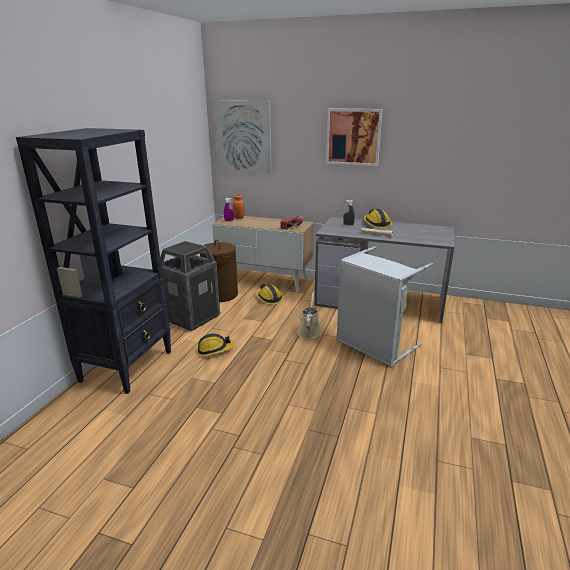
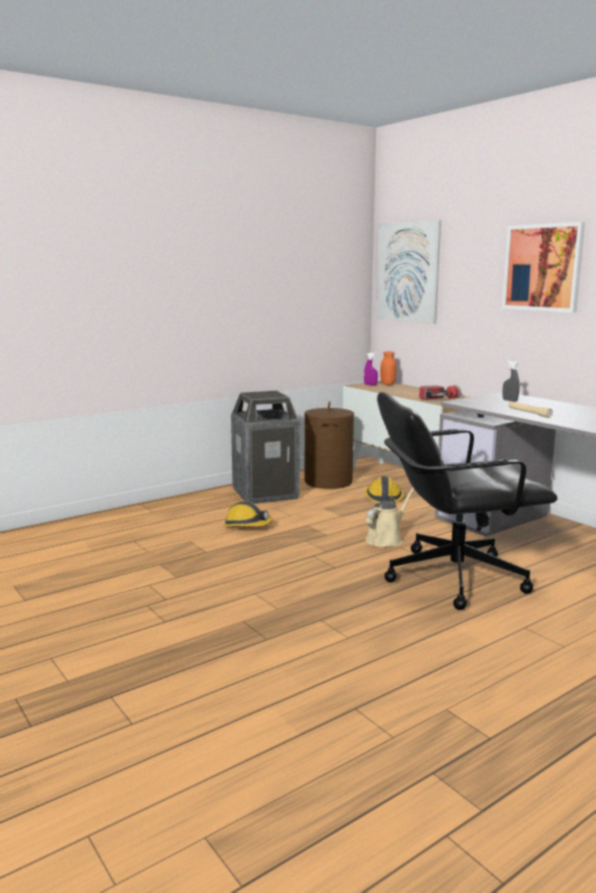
camera: 35 degrees right, 10 degrees down
black bookcase [16,128,172,394] -> none
grey laundry basket [336,247,433,367] -> black office chair [377,392,558,610]
hard hat [364,209,392,229] -> none

